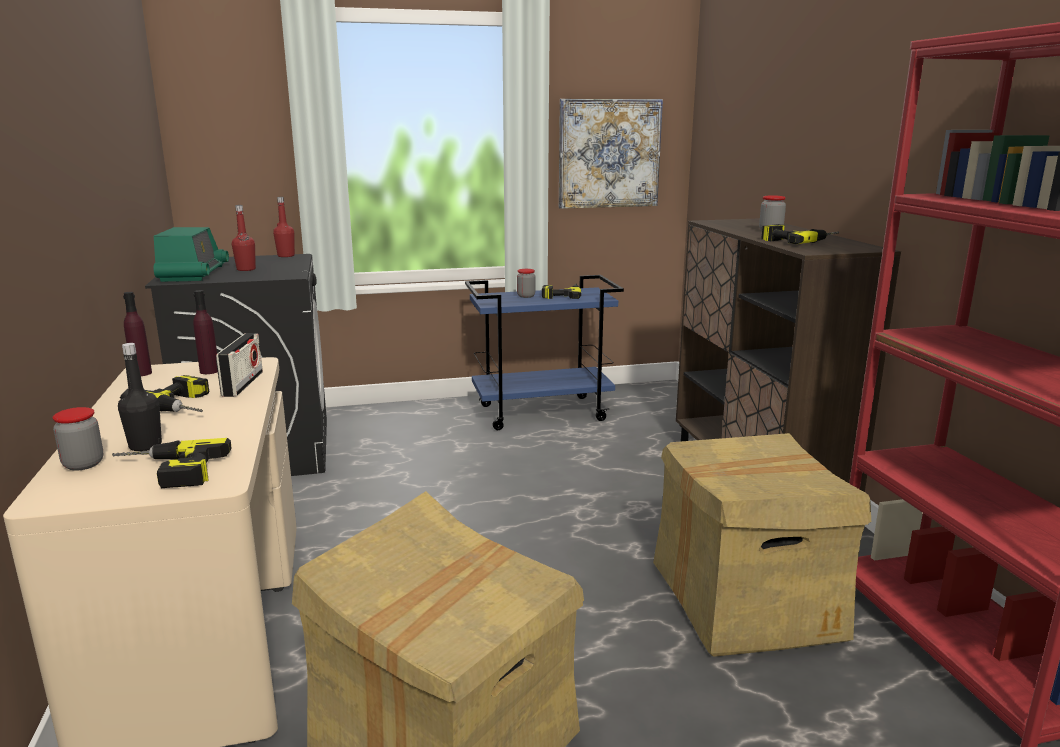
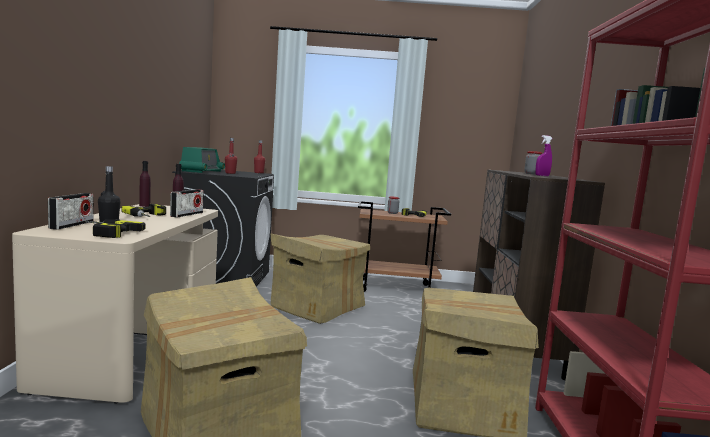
camera: 15 degrees right, 10 degrees down
jar [53,407,103,471] -> radio [48,193,94,230]
blue cart [465,275,624,430] -> brown cart [358,201,451,292]
picture [559,99,663,209] -> none
power drill [761,224,839,244] -> purple spray bottle [535,135,552,176]
none -> cardboard box [270,233,370,324]

